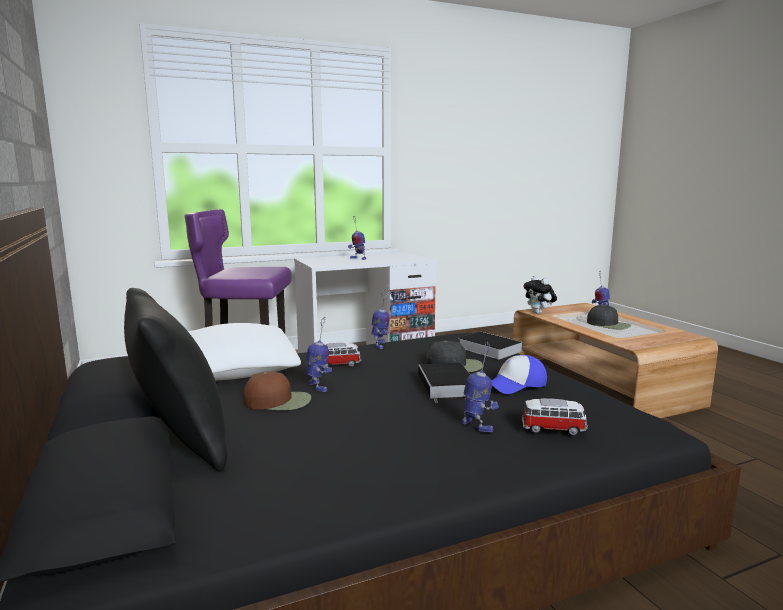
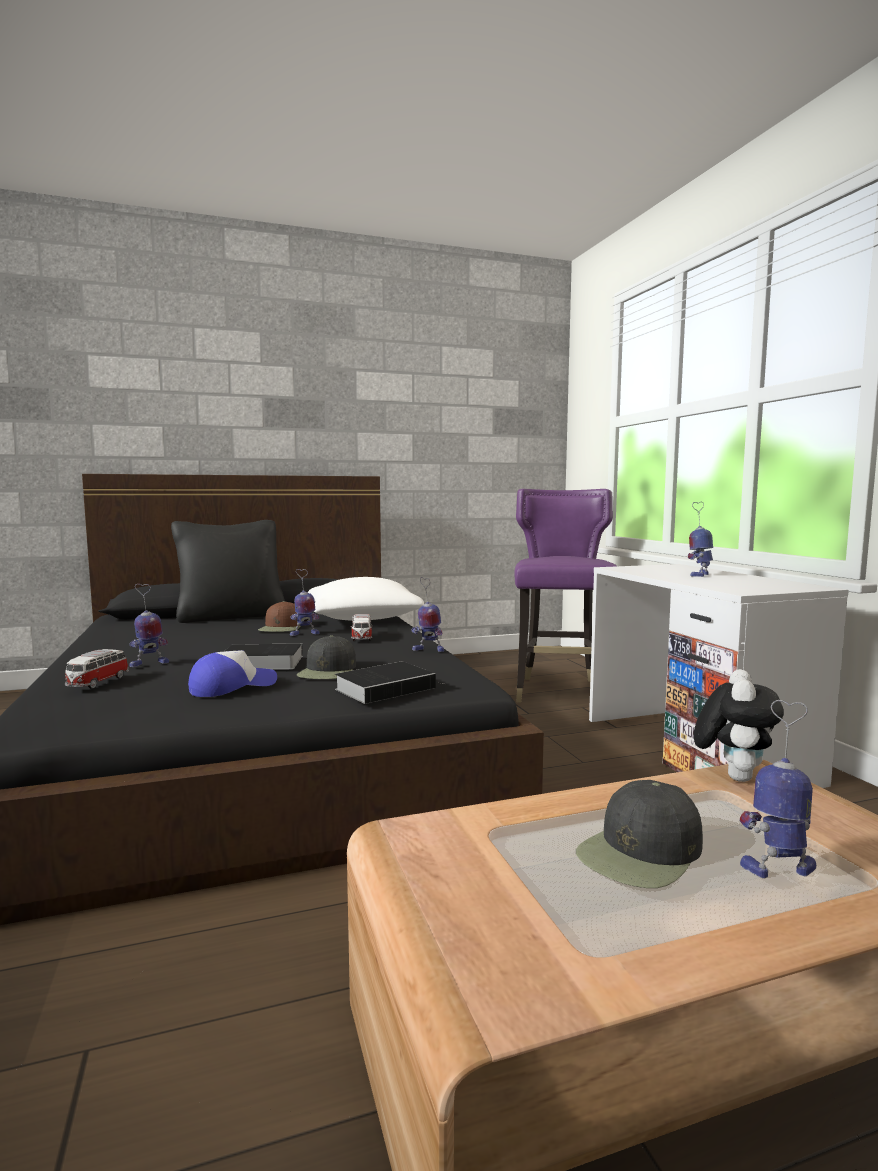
camera: 95 degrees right, 5 degrees down
cap [491,355,547,394] -> cap turned 75 degrees clockwise [188,650,277,697]
plush toy [523,276,557,314] -> plush toy turned 135 degrees clockwise [694,669,784,782]

